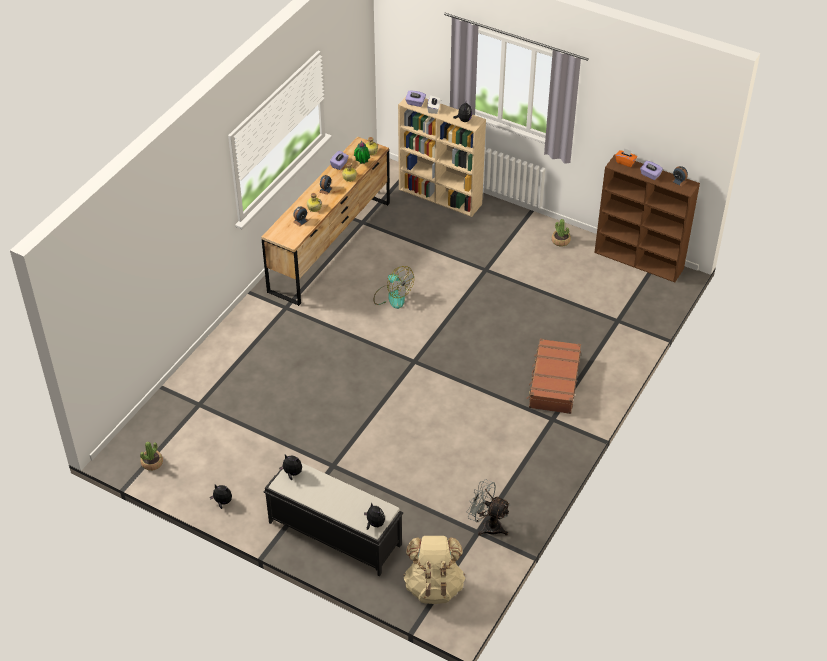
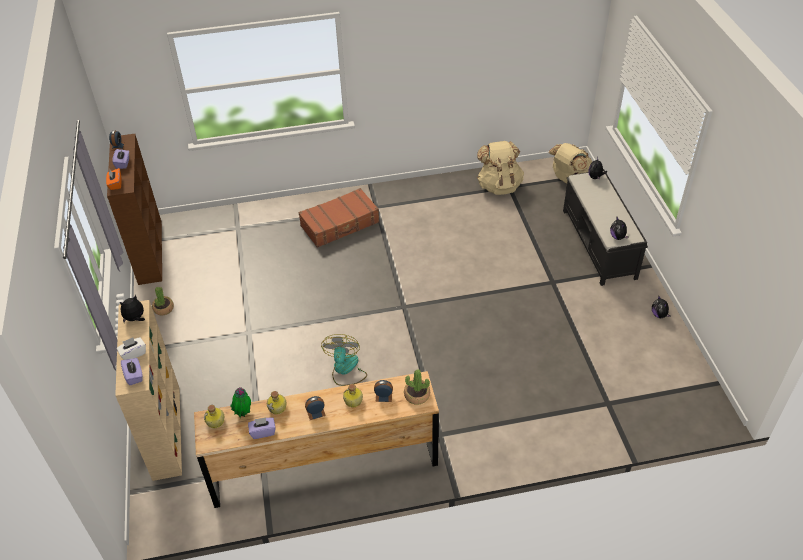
camera: 130 degrees left, 0 degrees up
potted plant [140,442,163,471] -> potted plant moved to [404,369,430,405]
grey fan [467,479,510,536] -> beige backpack [477,141,524,195]

